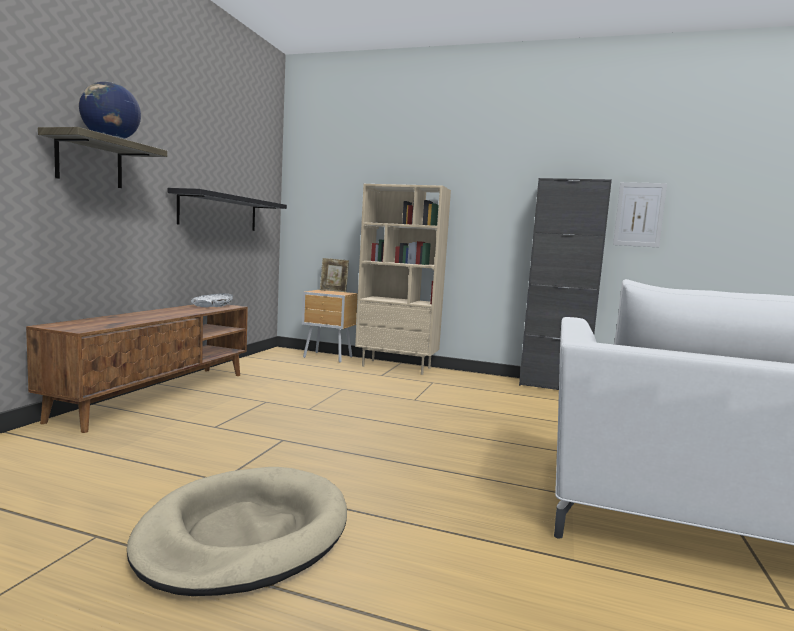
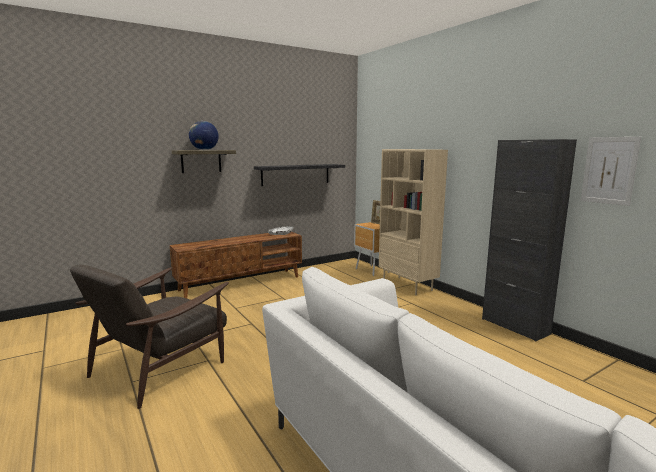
camera: 40 degrees right, 5 degrees up
beige dog bed [127,467,347,596] -> brown armchair [70,265,229,409]

